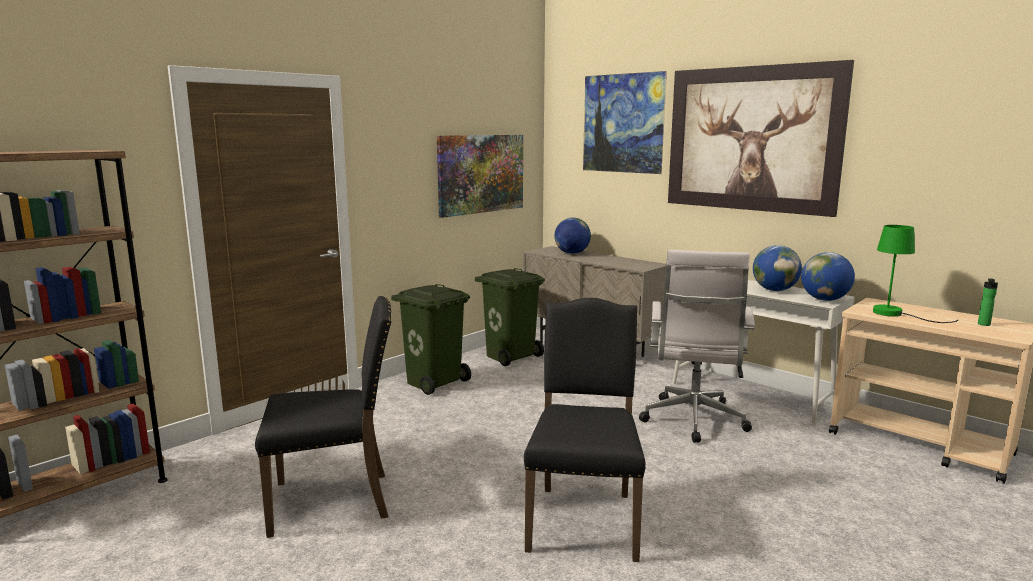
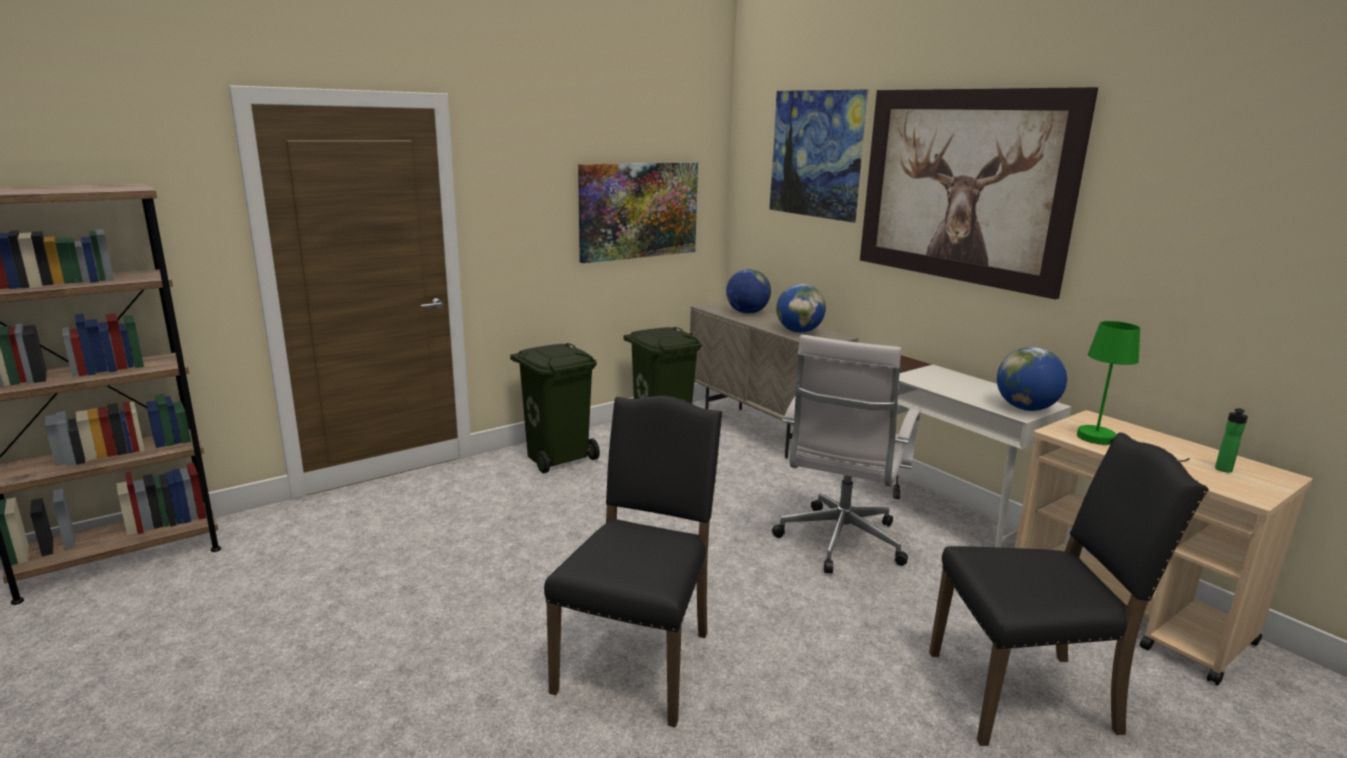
camera: 10 degrees right, 5 degrees up
black chair [255,296,391,538] -> black chair moved to [929,433,1209,746]
globe [753,245,802,291] -> globe moved to [776,284,826,333]

